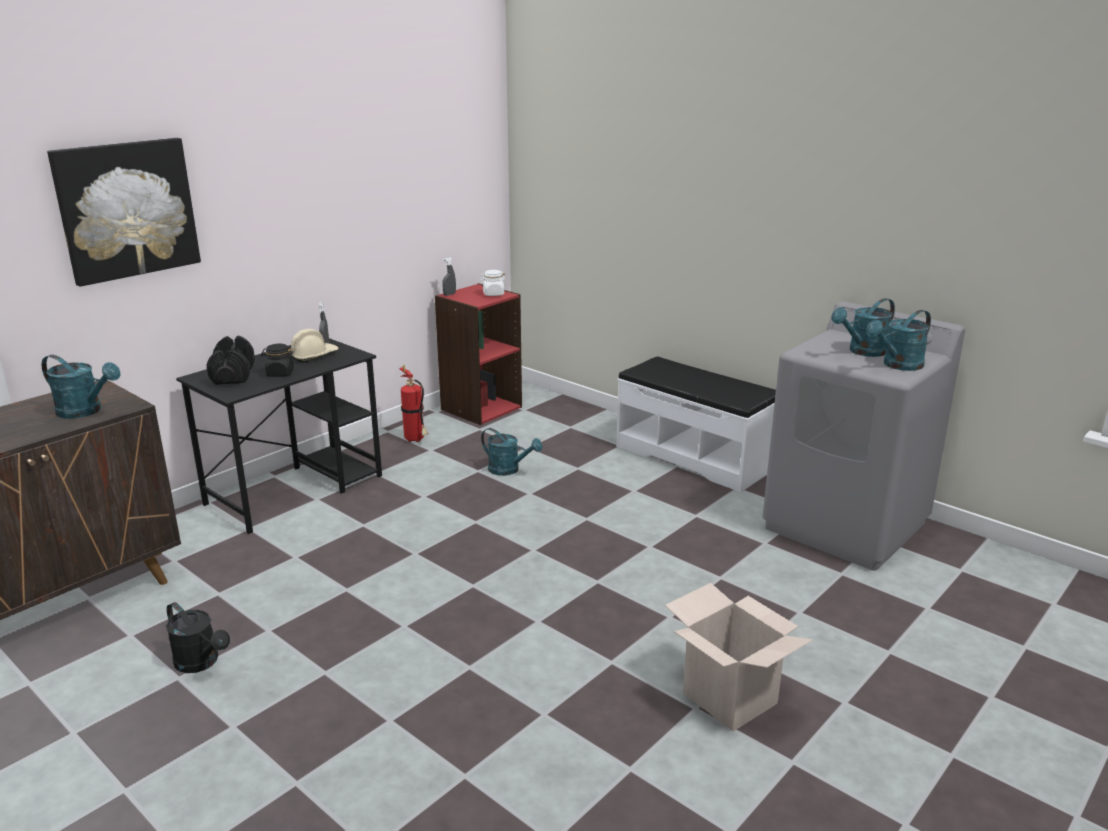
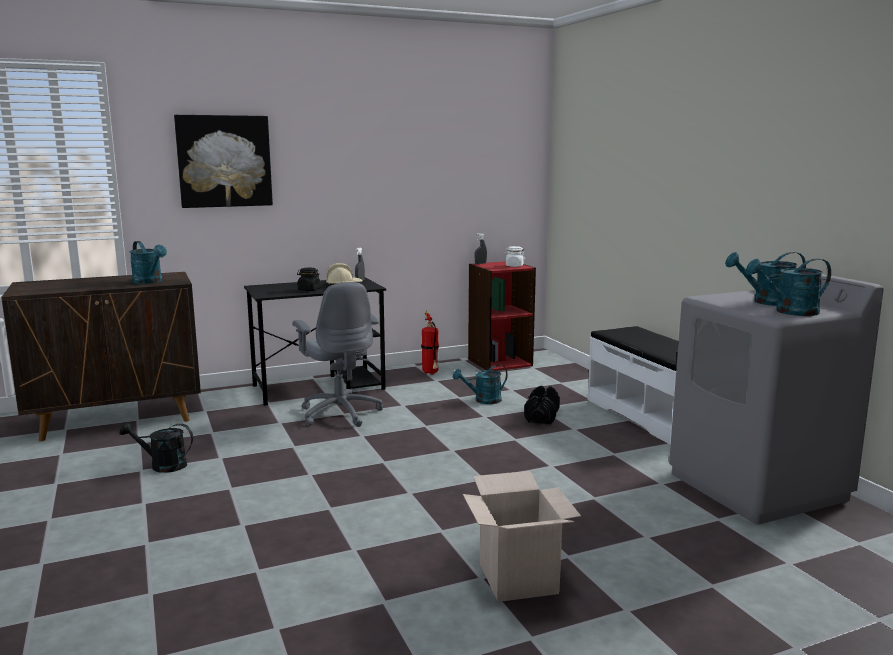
camera: 25 degrees right, 10 degrees down
black watering can [166,602,230,673] -> black watering can turned 120 degrees clockwise [119,422,193,473]
black dumbbell [207,336,255,385] -> black dumbbell moved to [524,386,560,425]
turquoise watering can [481,428,542,476] -> turquoise watering can turned 105 degrees clockwise [453,365,508,404]
none -> grey office chair [292,282,383,427]

